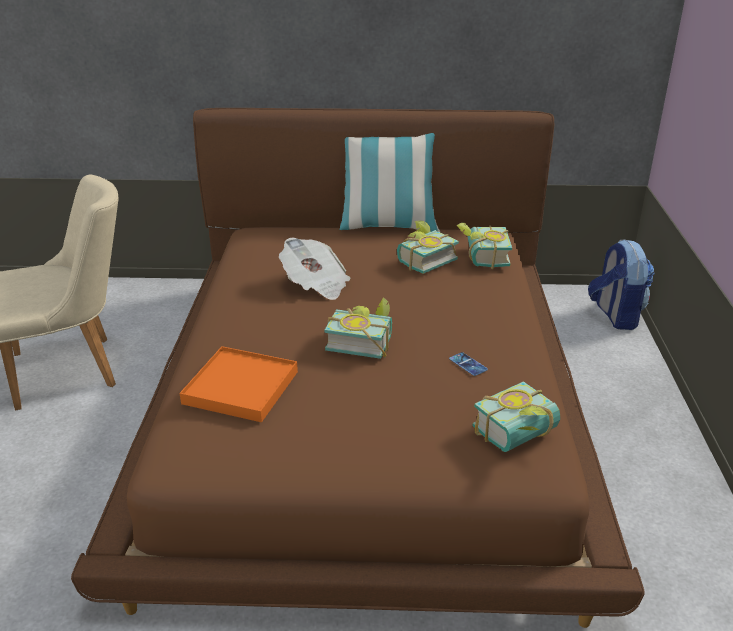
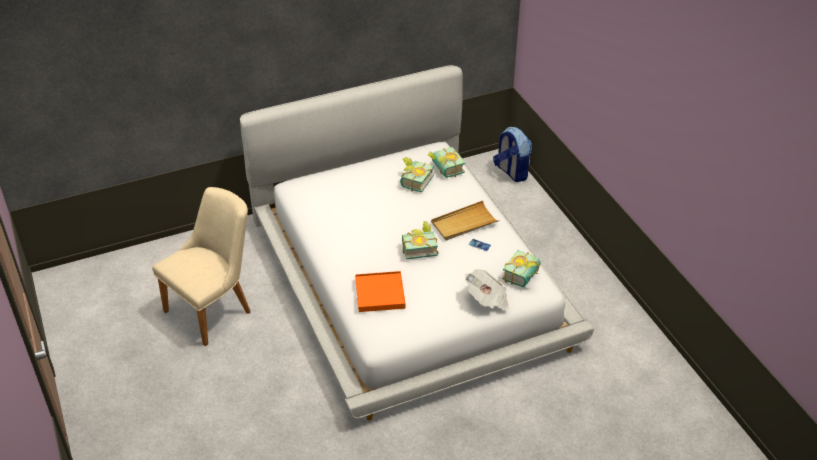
camera: 25 degrees left, 10 degrees up
brown bed [71,108,645,628] -> white bed [240,65,594,420]
newspaper [279,237,351,300] -> newspaper moved to [465,269,509,310]
pillow [340,133,440,232] -> none
none -> beige tray [431,201,500,241]

